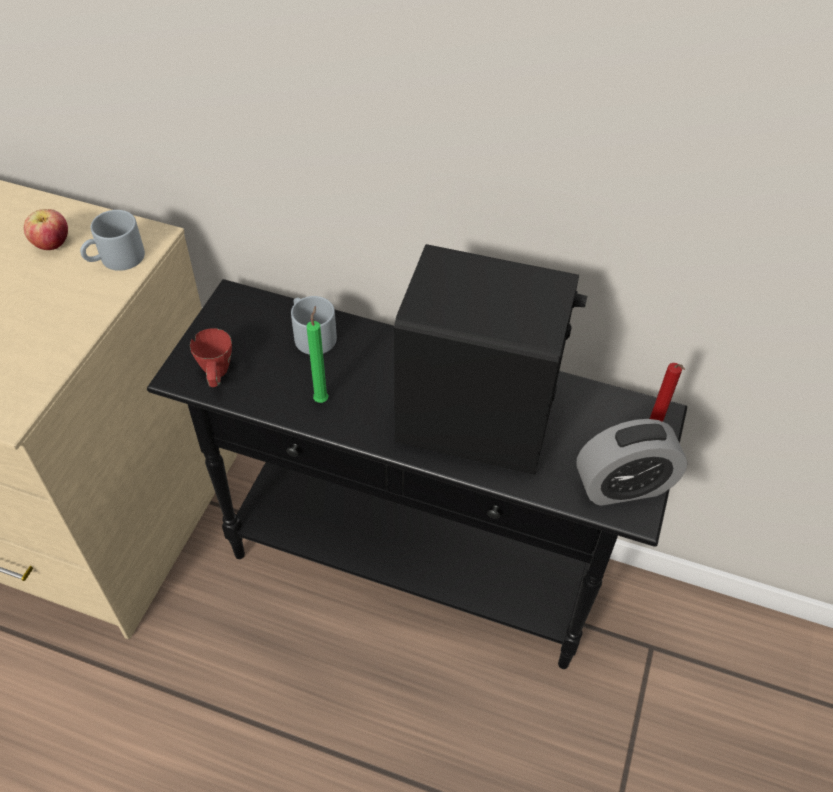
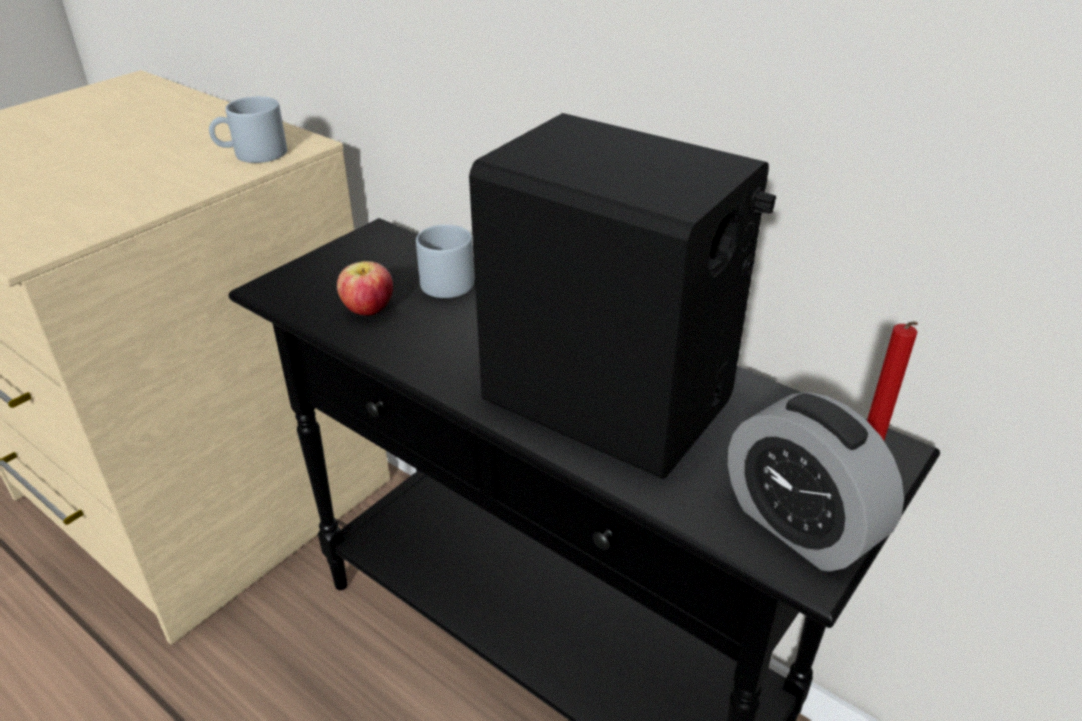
camera: 20 degrees right, 15 degrees down
apple [24,209,68,250] -> apple moved to [337,261,393,315]
red mug [190,328,232,387] -> none
green candle [307,306,328,403] -> none
alarm clock [576,419,688,506] -> alarm clock turned 45 degrees clockwise [728,392,904,571]

